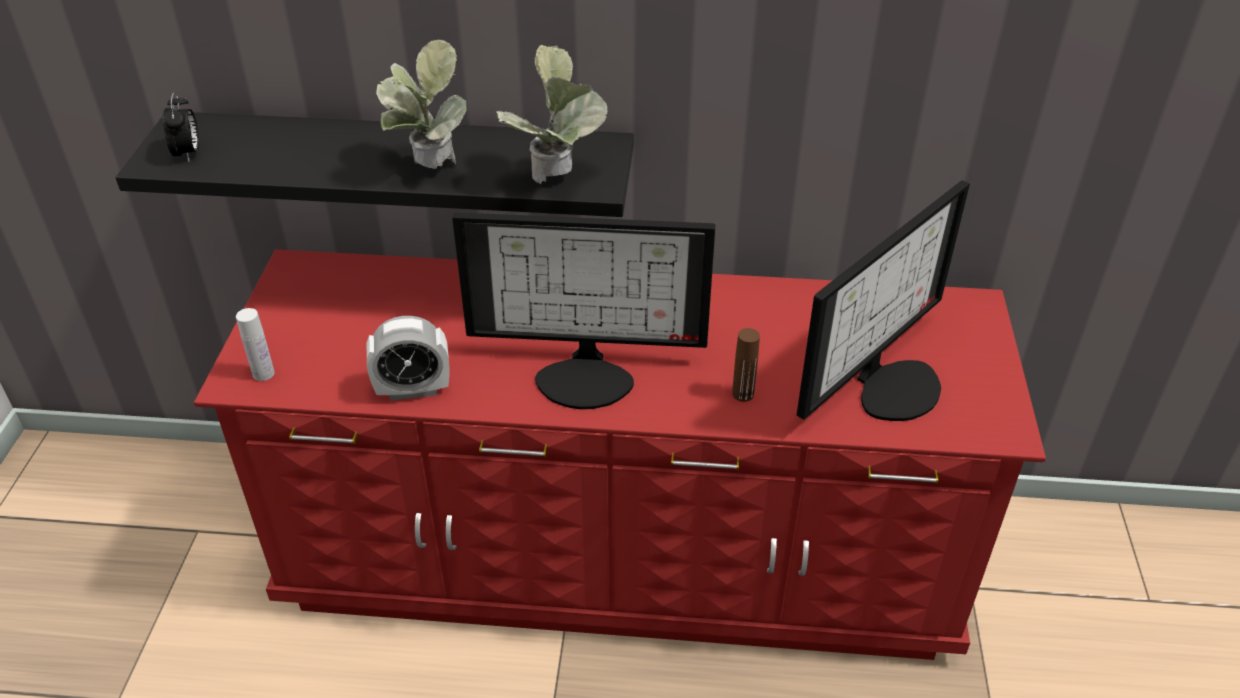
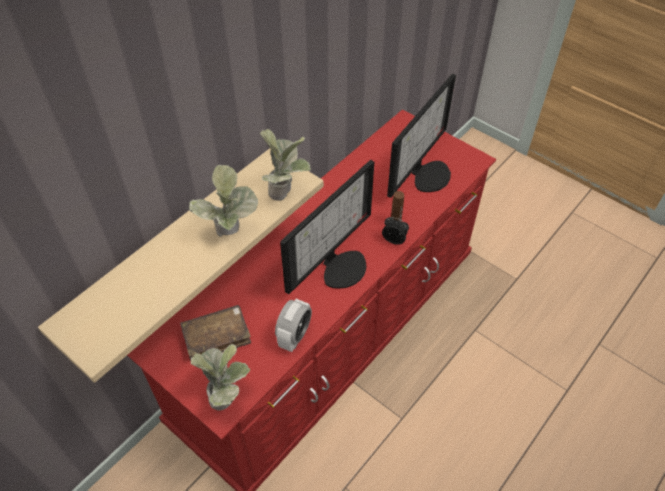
camera: 55 degrees left, 10 degrees up
black shelf [115,112,634,217] -> beige shelf [38,148,324,383]
alarm clock [163,92,199,162] -> alarm clock moved to [382,217,409,245]
white bottle [236,308,275,381] -> potted plant [190,344,250,411]
monitor [797,180,970,421] -> monitor turned 45 degrees clockwise [387,74,456,198]
none -> brown book [180,305,251,360]

